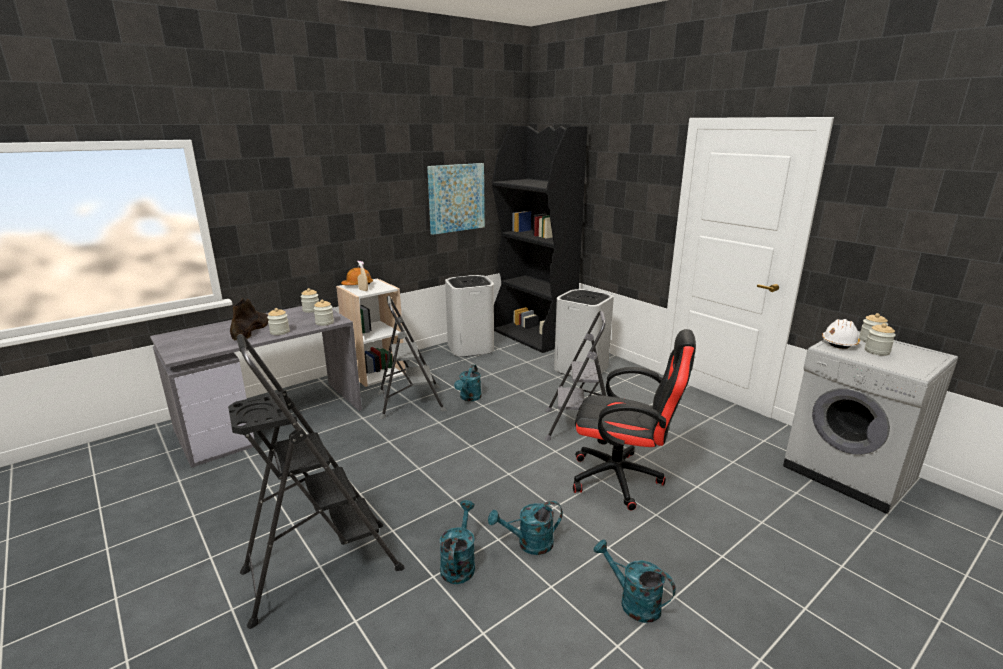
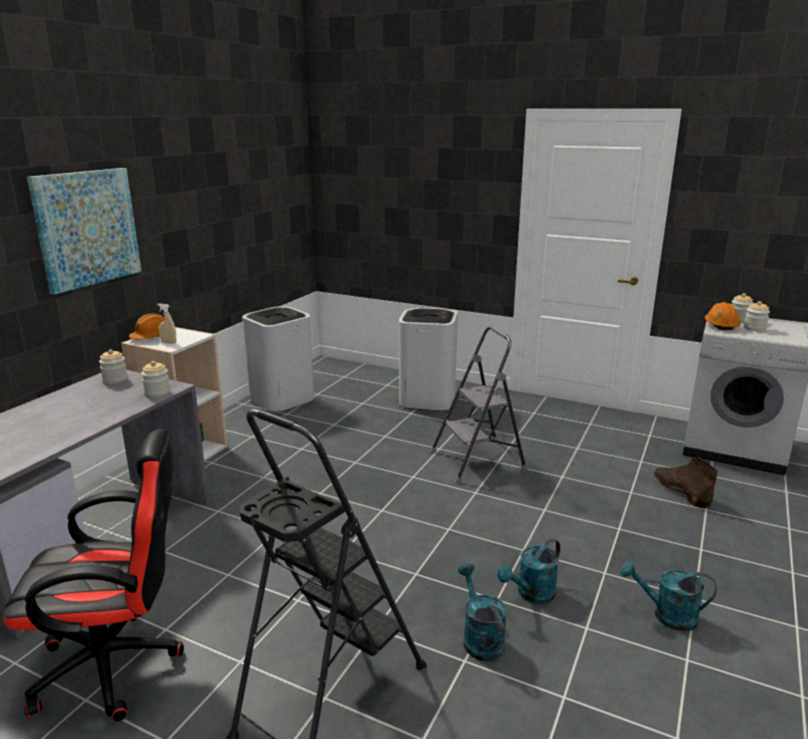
camera: 25 degrees left, 0 degrees up
brown boot [230,298,269,341] -> brown boot moved to [654,457,718,509]
jar [267,308,290,335] -> none
grey step ladder [378,296,447,419] -> none
picture [427,163,485,235] -> picture moved to [27,168,142,295]
turquoise watering can [454,364,482,401] -> none
black bookcase [492,126,587,353] -> none
black office chair [573,329,696,510] -> black office chair moved to [3,429,184,721]
white hard hat [822,319,860,349] -> orange hard hat [705,302,741,330]

